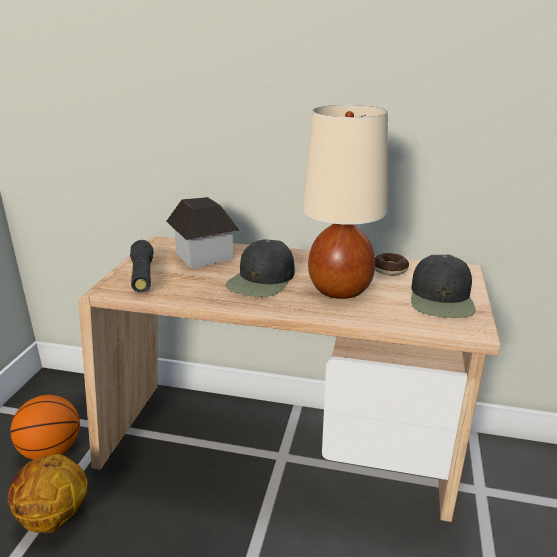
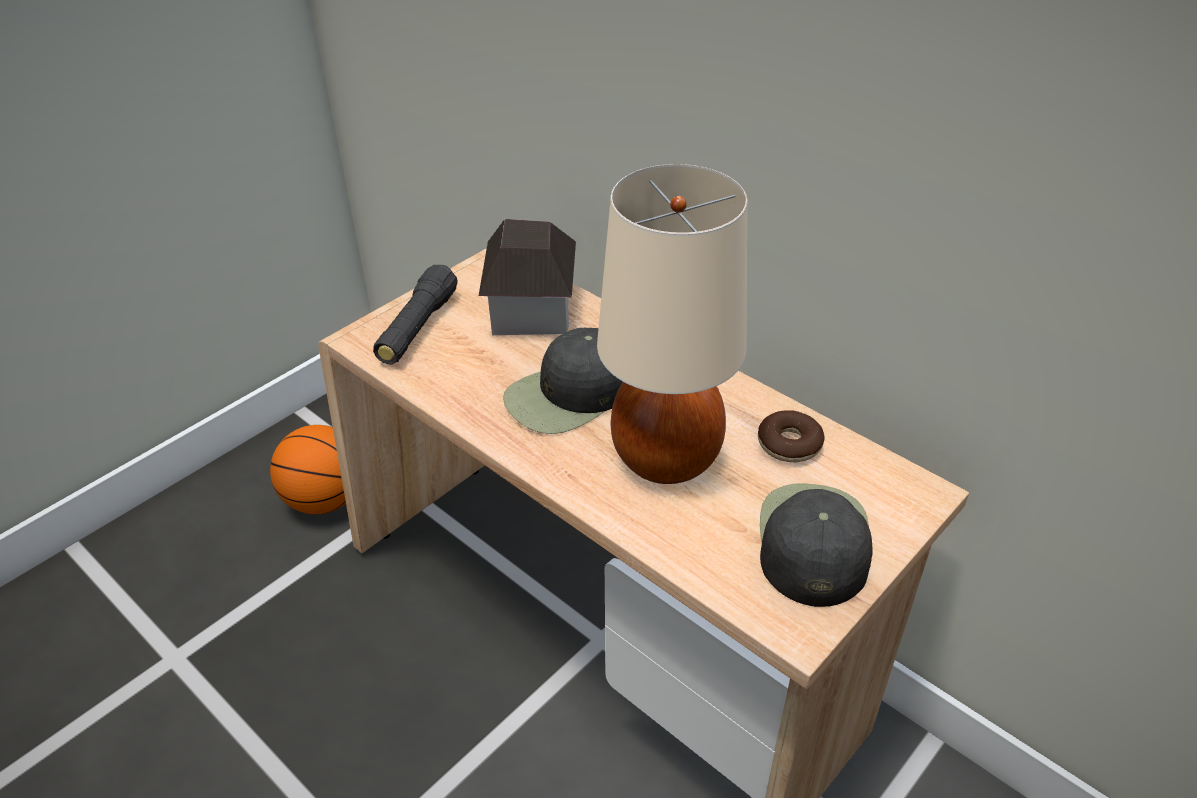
camera: 30 degrees right, 15 degrees up
basketball [8,454,88,533] -> none
black cap [411,255,476,318] -> black cap turned 150 degrees clockwise [760,483,872,607]

